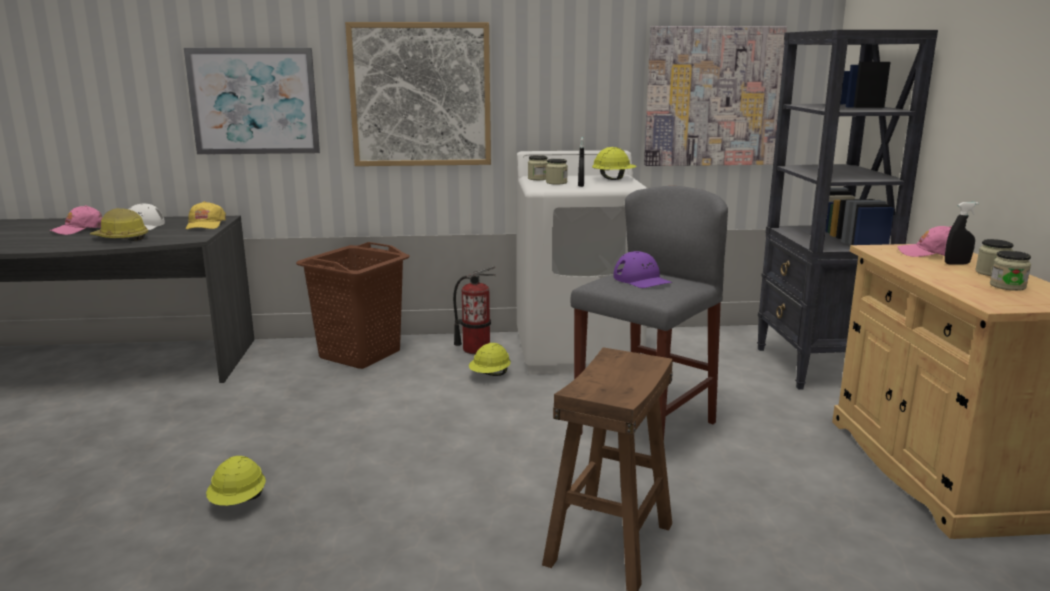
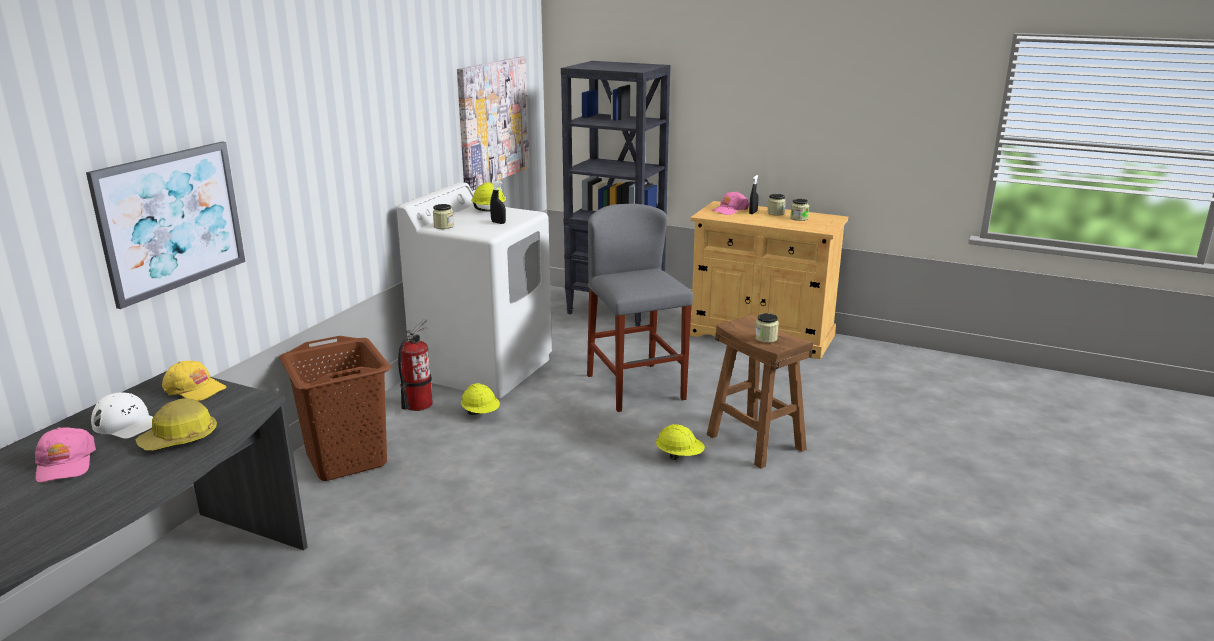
camera: 60 degrees left, 5 degrees up
yellow hard hat [206,456,266,506] -> yellow hard hat moved to [656,424,705,460]
picture [345,22,491,166] -> none
jar [546,159,568,184] -> jar moved to [755,313,779,343]
purple cap [613,251,673,288] -> none

